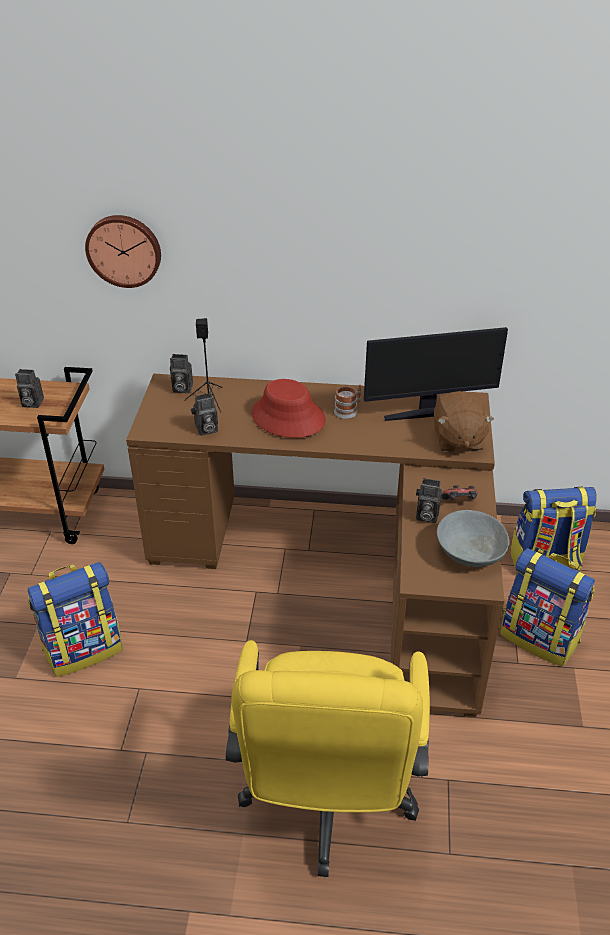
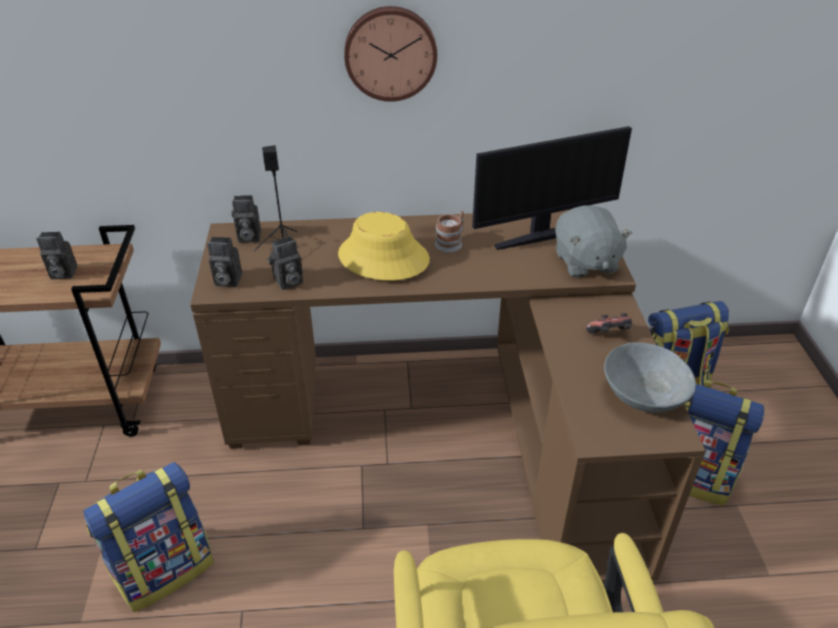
camera: 10 degrees left, 0 degrees up
wall clock [85,215,161,288] -> wall clock moved to [344,6,437,102]
red hat [251,379,326,438] -> yellow hat [338,212,430,281]
camera [416,478,442,523] -> camera moved to [207,237,242,287]
brown plush toy [434,391,494,452] -> grey plush toy [555,205,632,278]

